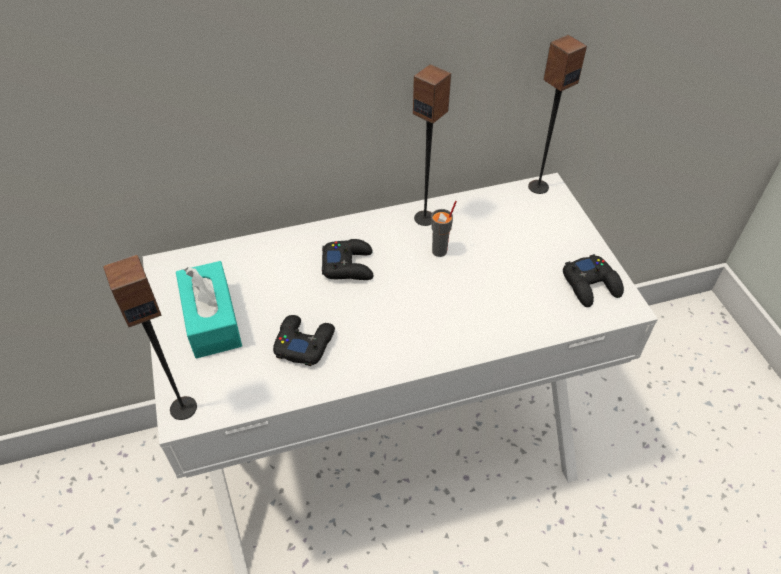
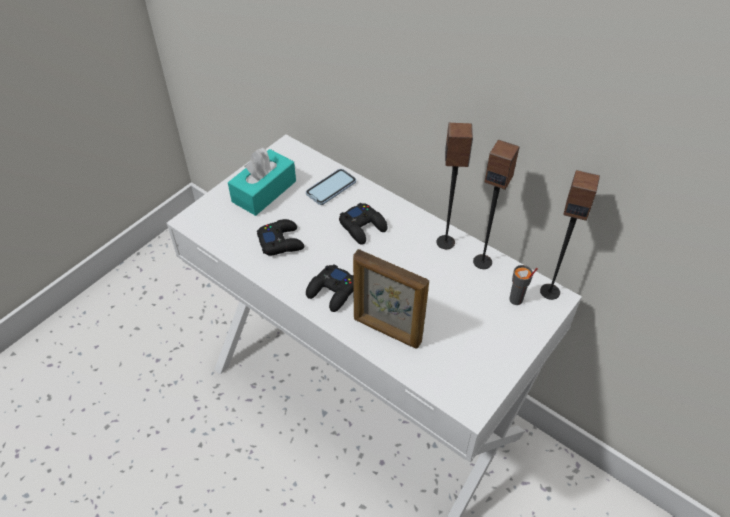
camera: 55 degrees right, 0 degrees up
speaker [103,254,197,420] -> speaker moved to [473,139,520,269]
grey cup [431,201,457,257] -> grey cup moved to [509,265,538,305]
black game controller [563,254,624,307] -> black game controller moved to [306,264,354,312]
none -> phone [306,169,356,205]
none -> picture frame [353,249,429,349]

